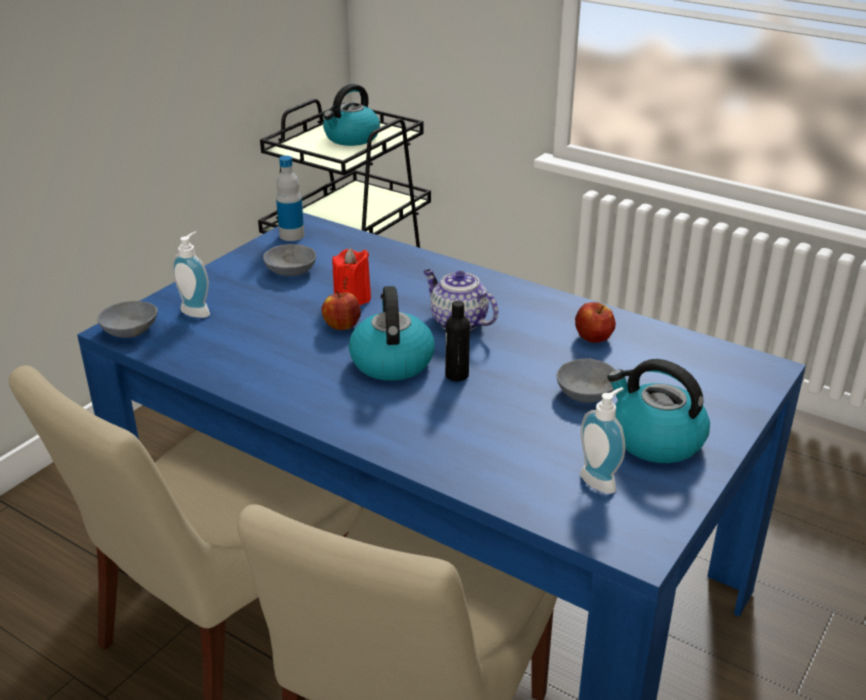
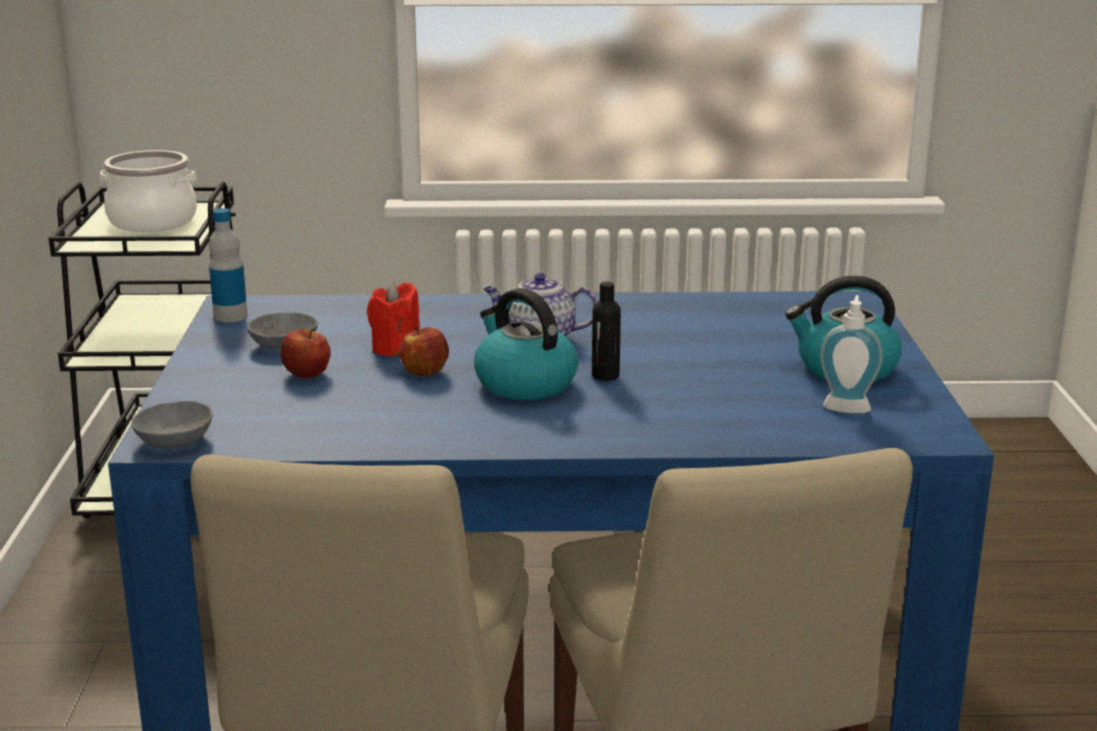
camera: 35 degrees left, 10 degrees down
soap dispenser [172,232,210,318] -> none
kettle [323,84,380,146] -> cooking pot [100,150,197,232]
grey bowl [556,359,615,403] -> none
apple [575,302,616,343] -> apple moved to [280,329,331,378]

